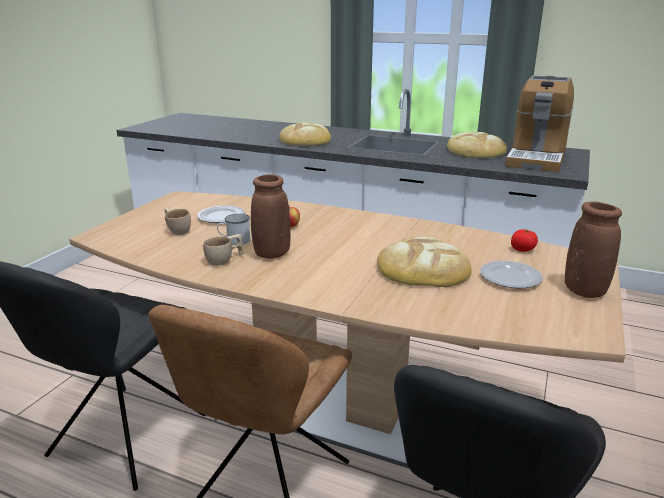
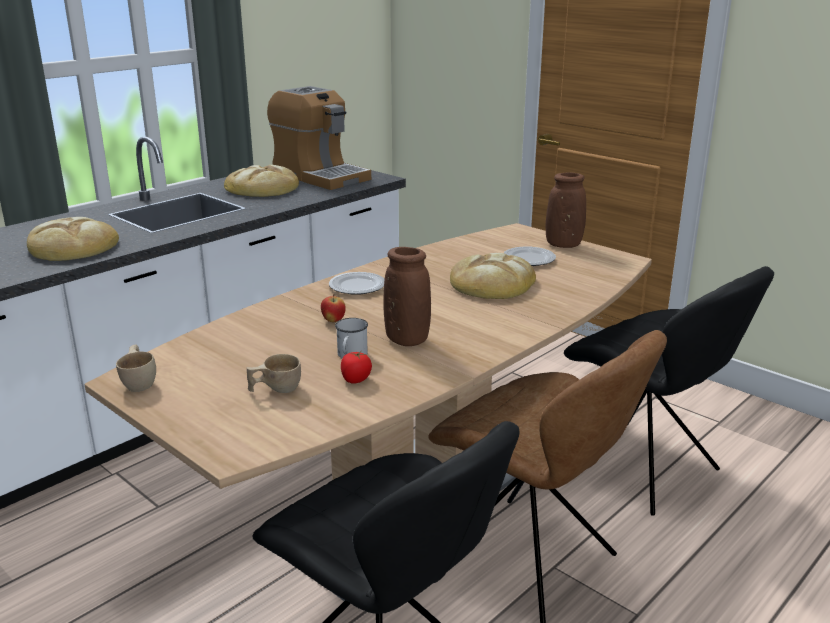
camera: 70 degrees left, 0 degrees up
plate [197,206,245,223] -> plate moved to [329,272,385,295]
beige cup [203,234,244,266] -> beige cup moved to [116,344,156,392]
tomato [511,229,538,252] -> tomato moved to [341,351,372,384]

